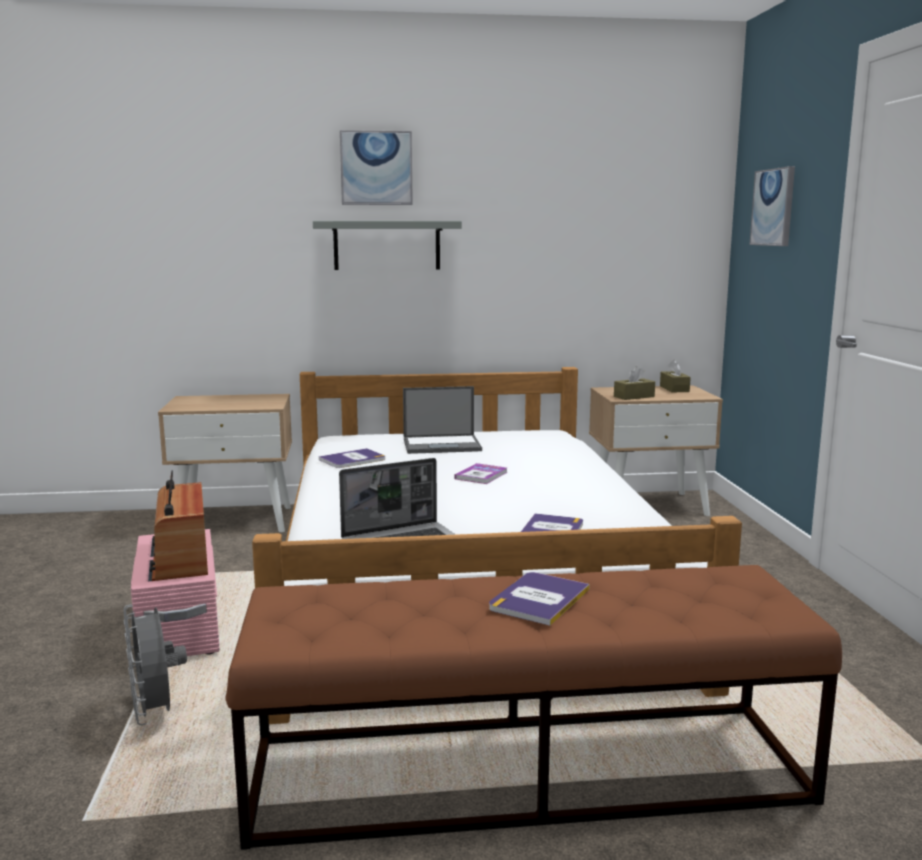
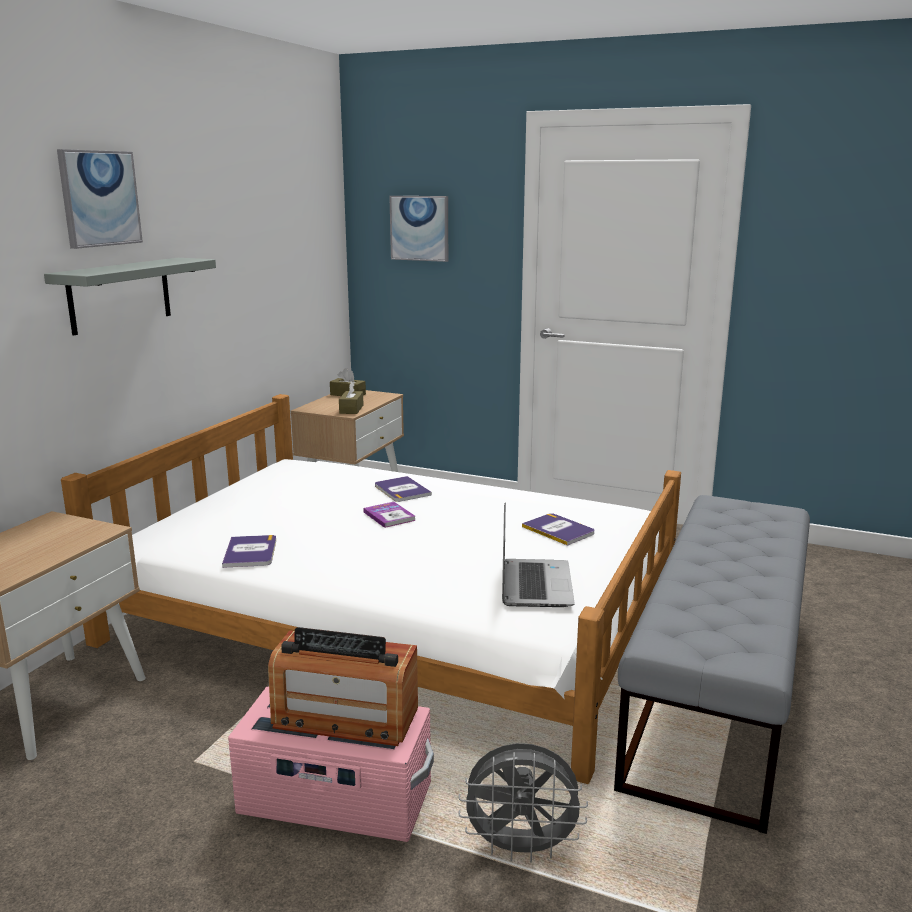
camera: 60 degrees left, 5 degrees up
brown bench [225,565,842,850] -> grey bench [614,495,810,834]
laptop [403,386,482,454] -> none
book [489,572,590,626] -> book moved to [375,476,432,502]

